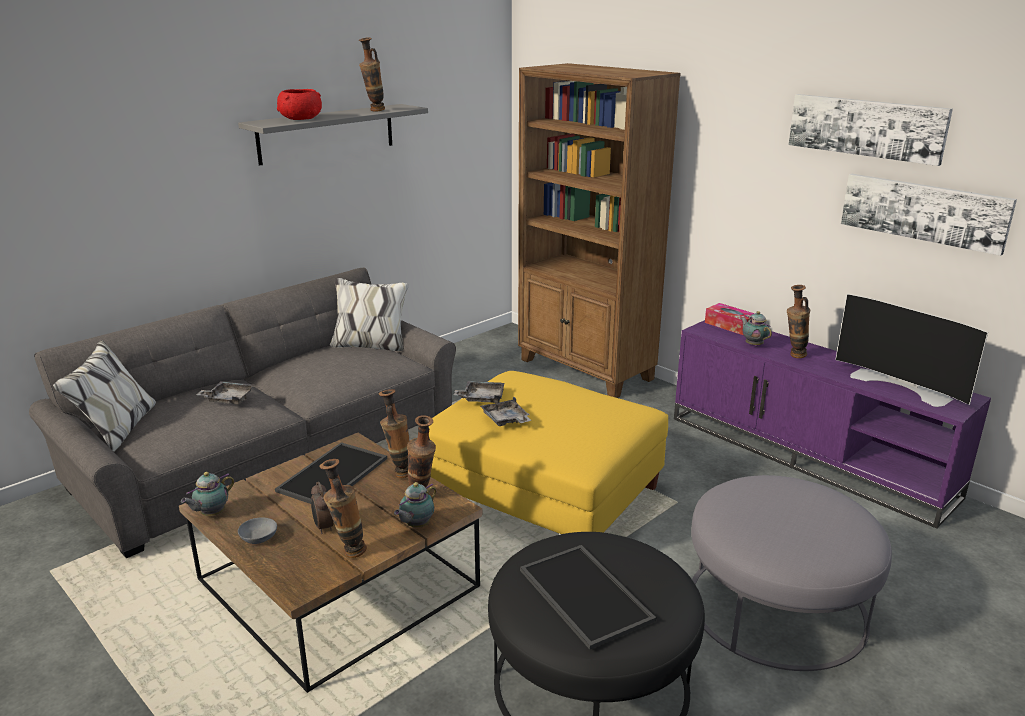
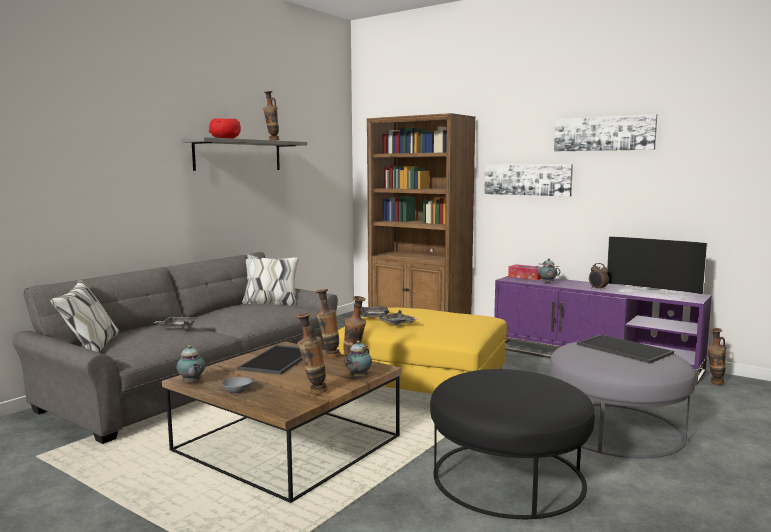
camera: 10 degrees left, 15 degrees down
teapot [181,472,234,516] -> teapot turned 60 degrees counterclockwise [177,345,205,383]
alarm clock [311,482,333,534] -> alarm clock moved to [589,263,609,289]
tray [520,545,656,649] -> tray moved to [577,334,674,363]
vase [787,285,810,358] -> vase moved to [707,328,726,385]
picture [841,174,1017,256] -> picture moved to [484,164,573,196]

